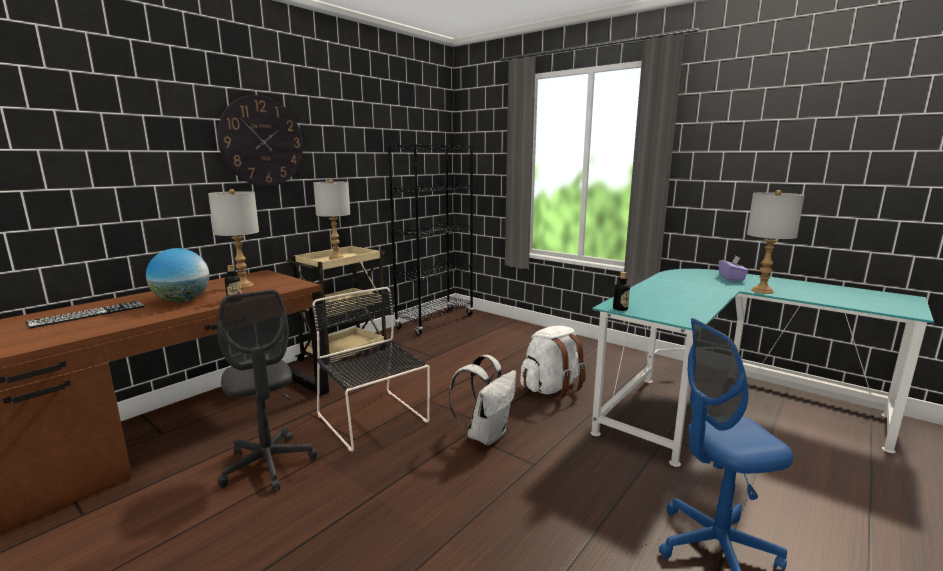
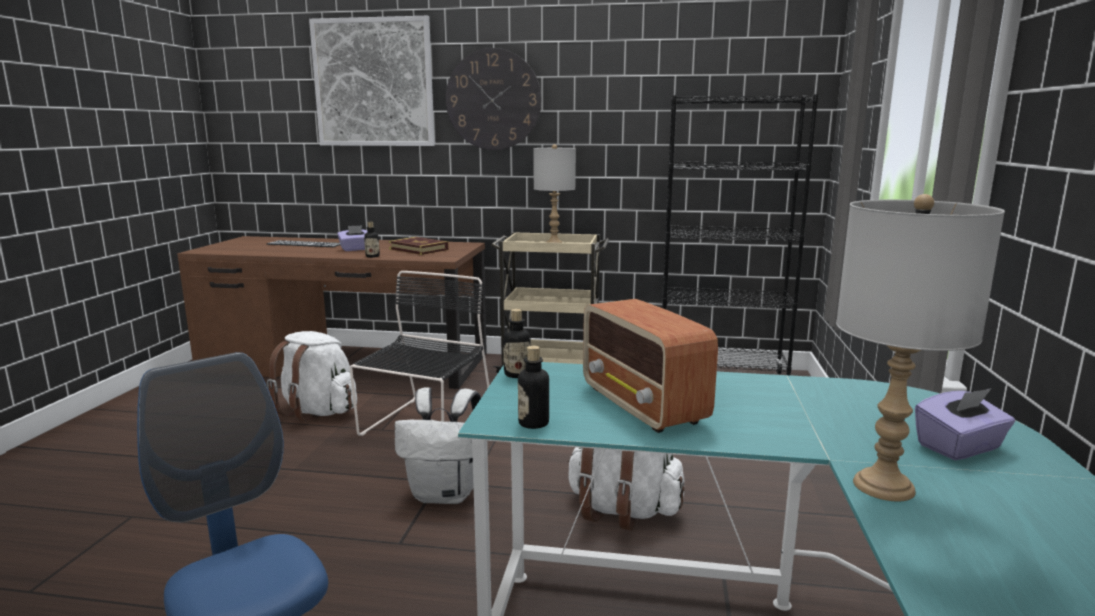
camera: 60 degrees right, 0 degrees up
globe [146,248,209,303] -> purple tissue box [337,225,367,251]
grey table lamp [208,189,259,288] -> book [389,237,449,255]
grey office chair [217,290,317,492] -> white backpack [267,331,357,423]
none -> picture [309,16,435,146]
none -> bottle [518,345,549,429]
none -> radio [583,299,718,433]

